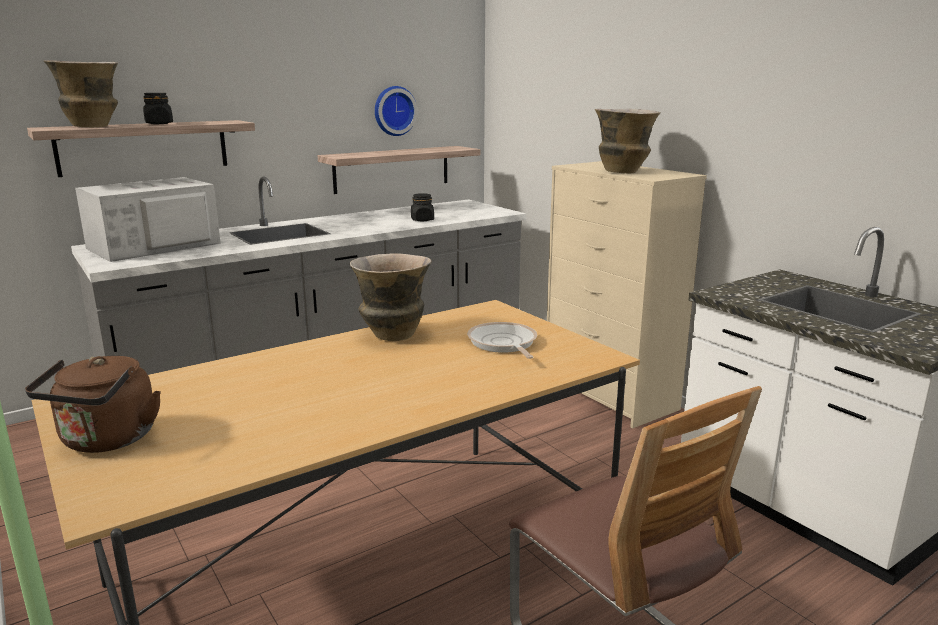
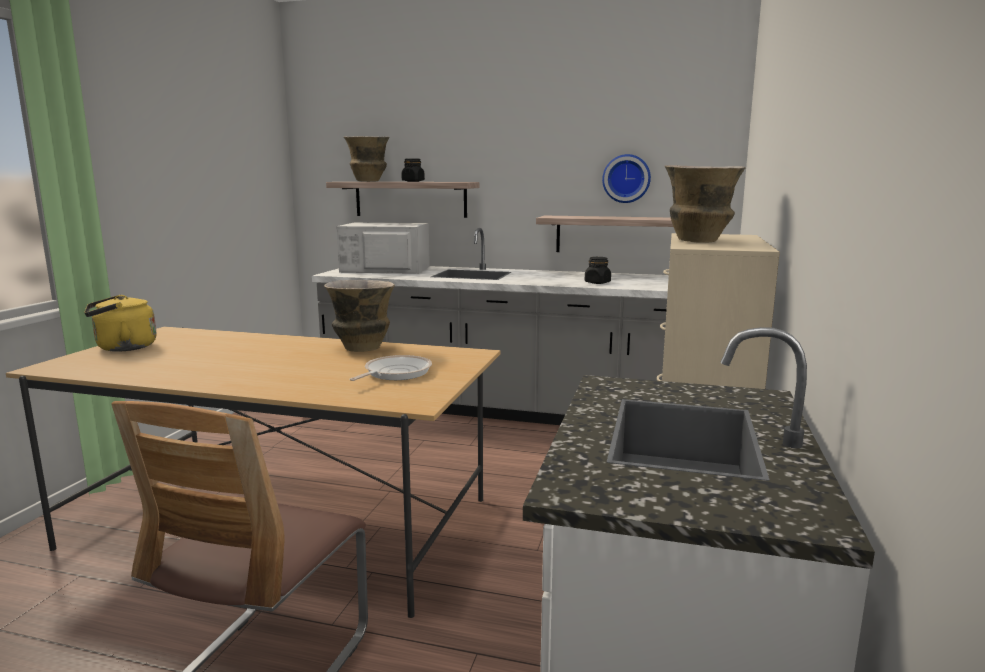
camera: 50 degrees right, 5 degrees down
brown kettle [25,356,161,453] -> yellow kettle [84,295,157,352]

